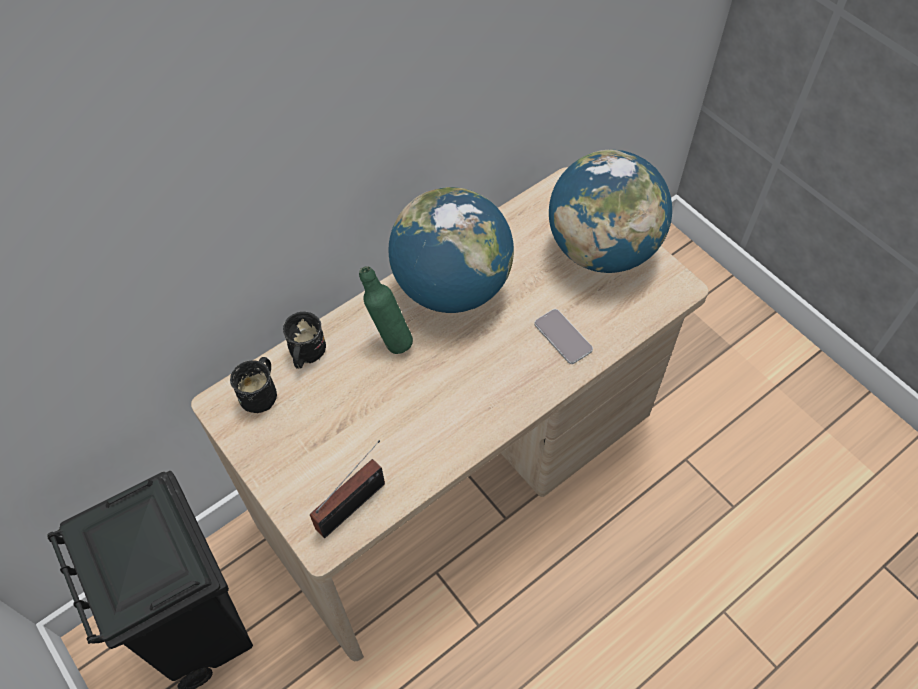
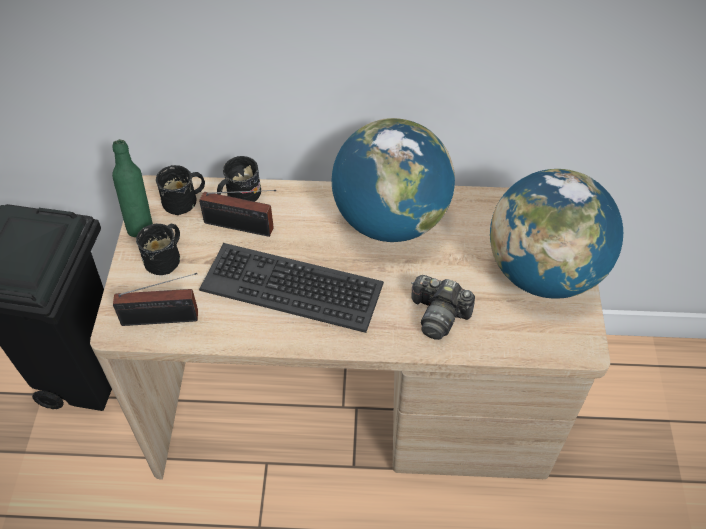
camera: 40 degrees right, 5 degrees down
green bottle [359,266,413,354] -> green bottle moved to [112,139,153,237]
phone [534,309,593,364] -> camera [411,275,475,340]
none -> black mug [136,223,180,275]
none -> radio [199,190,276,237]
none -> keyboard [199,243,384,333]

